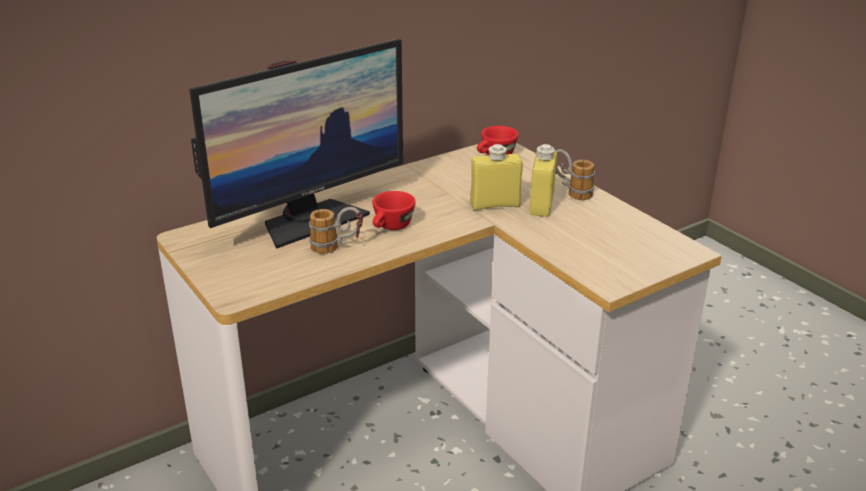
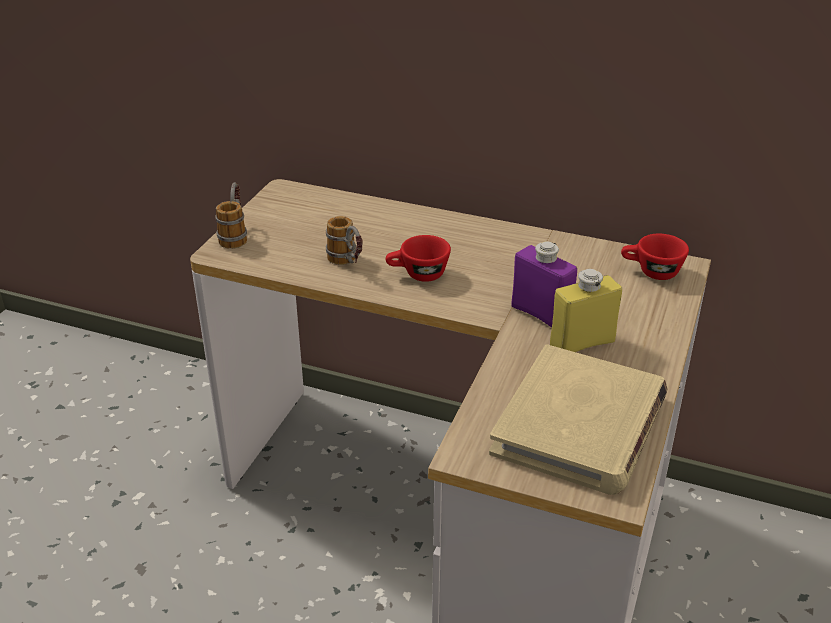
camera: 55 degrees right, 5 degrees up
monitor [189,39,403,249] -> none
yellow bottle [470,144,523,211] -> purple bottle [511,241,577,327]
mug [556,149,595,200] -> mug moved to [215,182,247,249]
none -> beige book [489,345,668,495]

